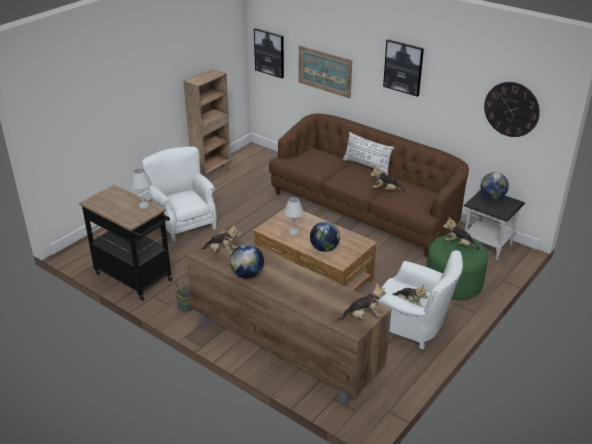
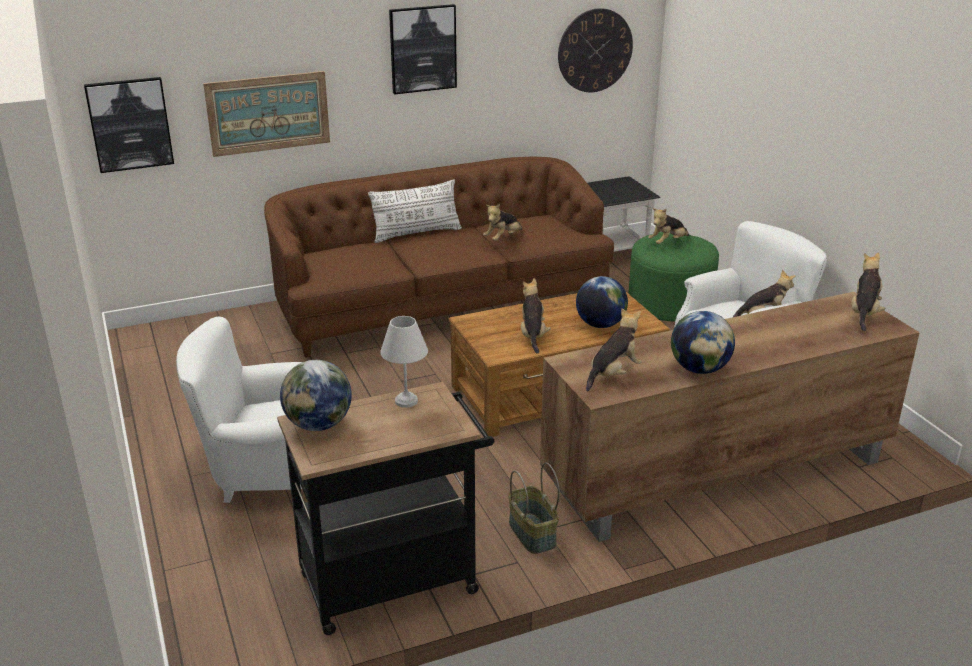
camera: 60 degrees left, 5 degrees down
brown bookcase [183,68,231,180] -> none
white table lamp [284,197,304,235] -> plush toy [521,278,551,354]
globe [480,172,509,200] -> globe moved to [280,360,352,431]

